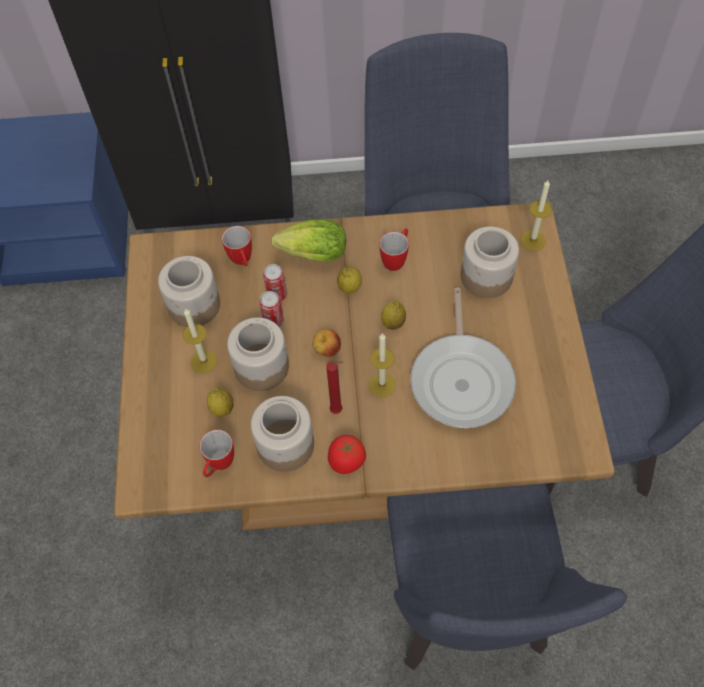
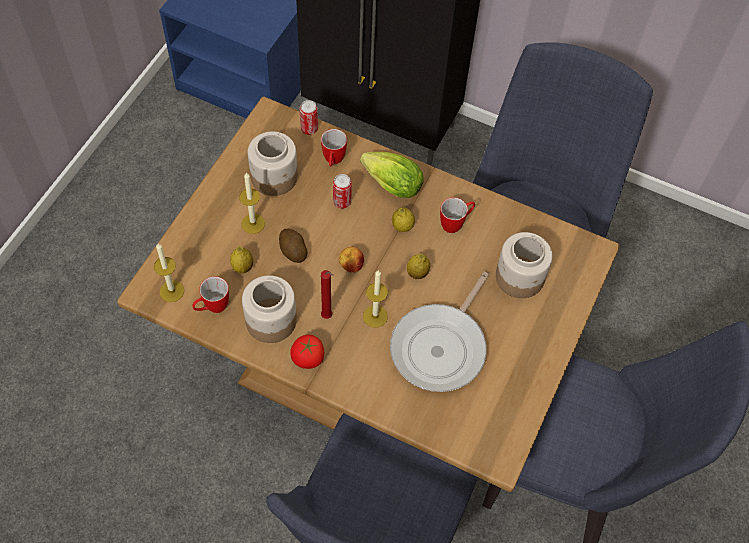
camera: 25 degrees right, 0 degrees up
jar [227,317,289,391] -> potato [279,229,308,263]
can [259,291,284,327] -> can moved to [300,100,318,135]
candle [521,180,552,251] -> candle moved to [154,244,184,302]

